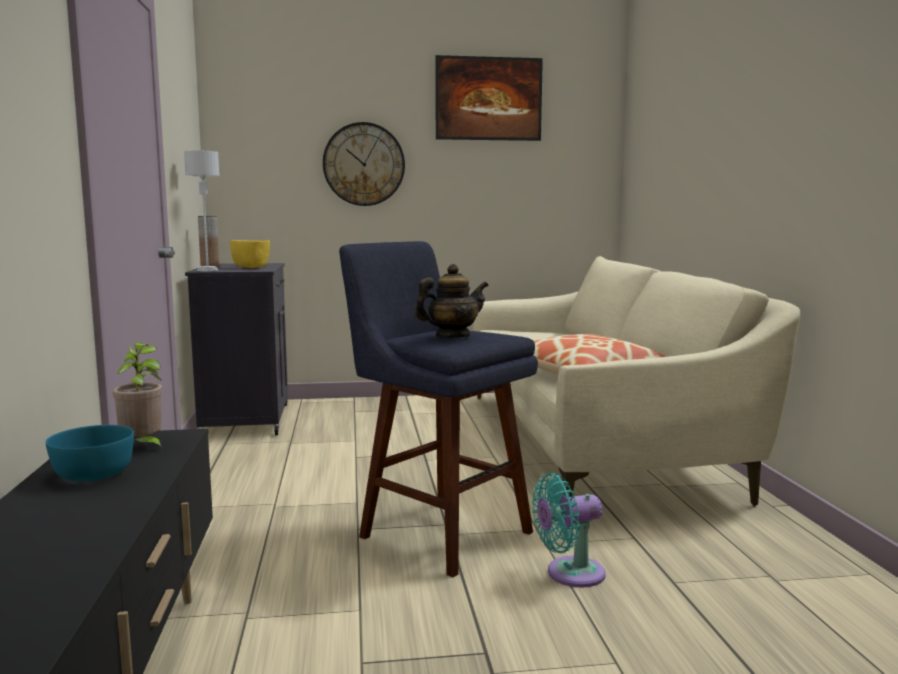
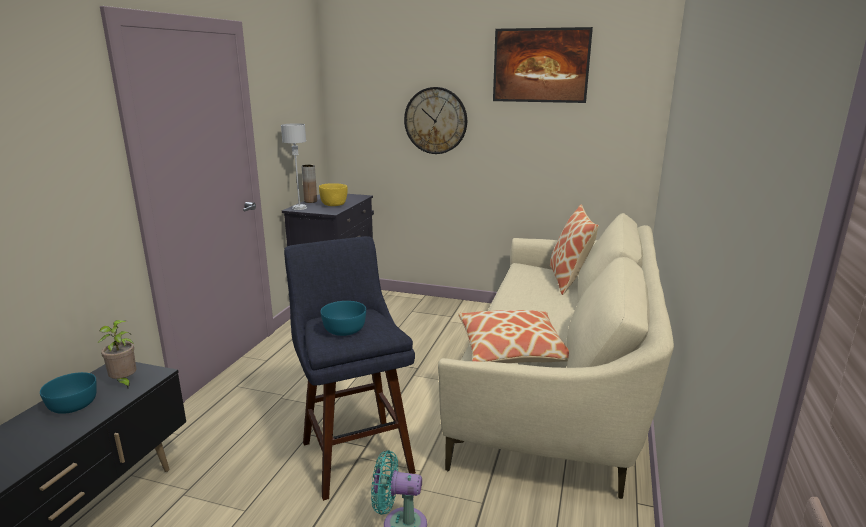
camera: 25 degrees right, 10 degrees up
teapot [415,264,488,338] -> turquoise bowl [321,301,366,336]
none -> pillow [550,205,599,295]

